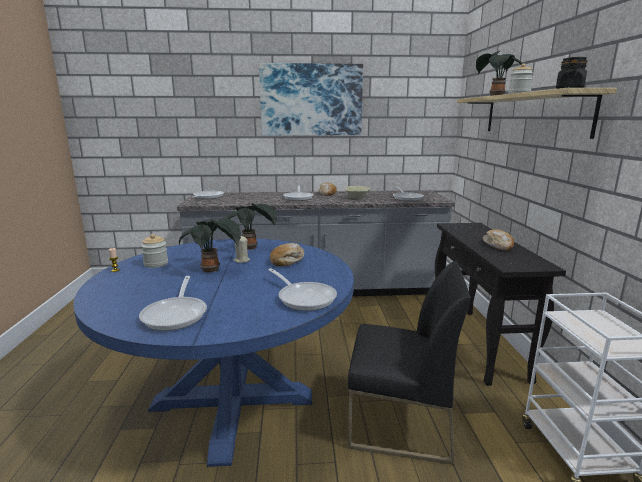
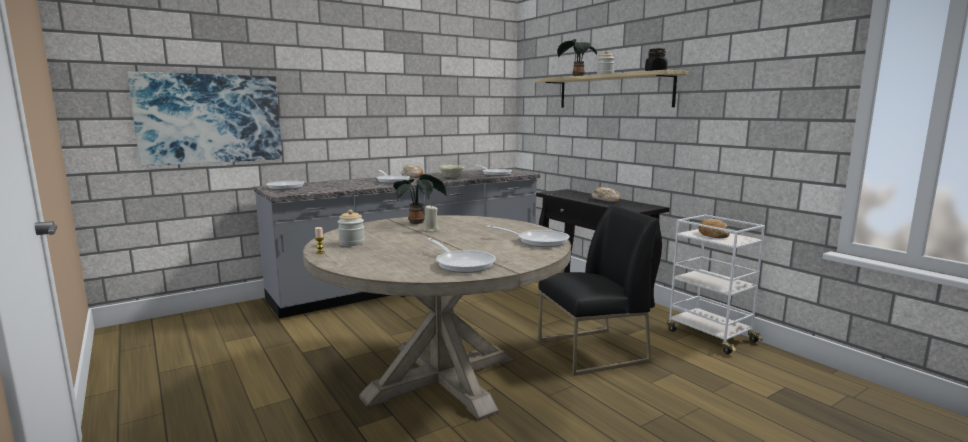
camera: 30 degrees left, 5 degrees down
blue dining table [73,239,354,467] -> beige dining table [303,215,571,421]
potted plant [179,218,241,273] -> none
picture [259,63,363,135] -> picture moved to [127,72,282,166]
bread [270,243,304,266] -> bread moved to [698,219,730,238]

